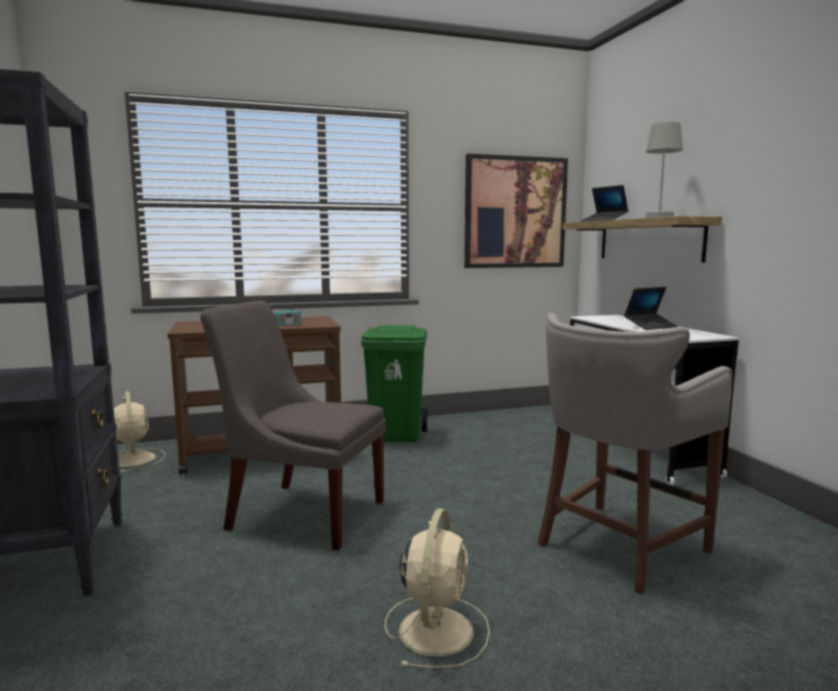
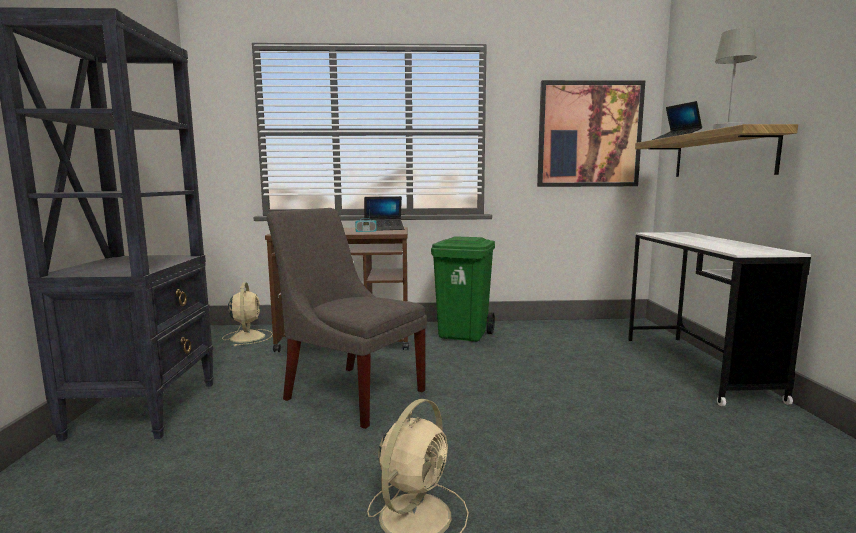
camera: 15 degrees right, 0 degrees up
grey stool [537,313,733,595] -> none
laptop [624,287,678,330] -> laptop moved to [364,196,404,231]

